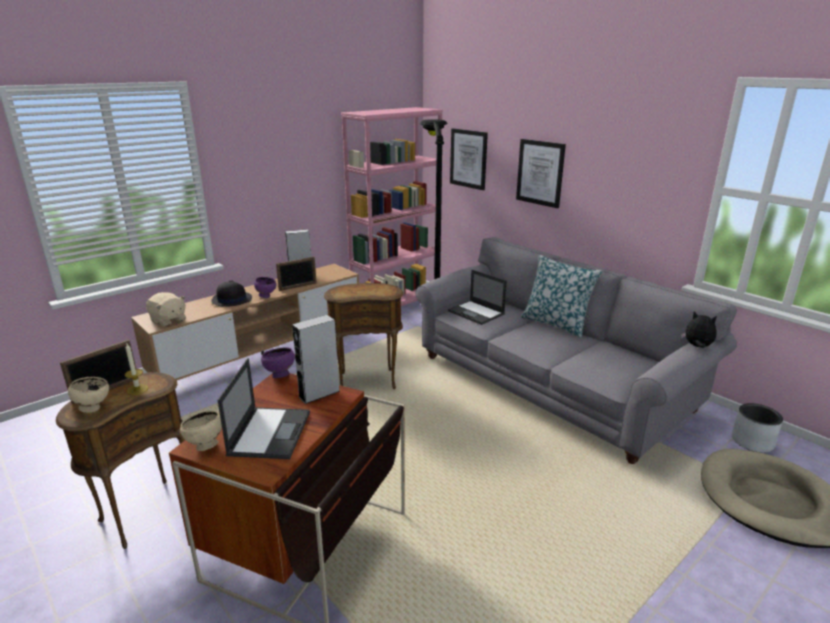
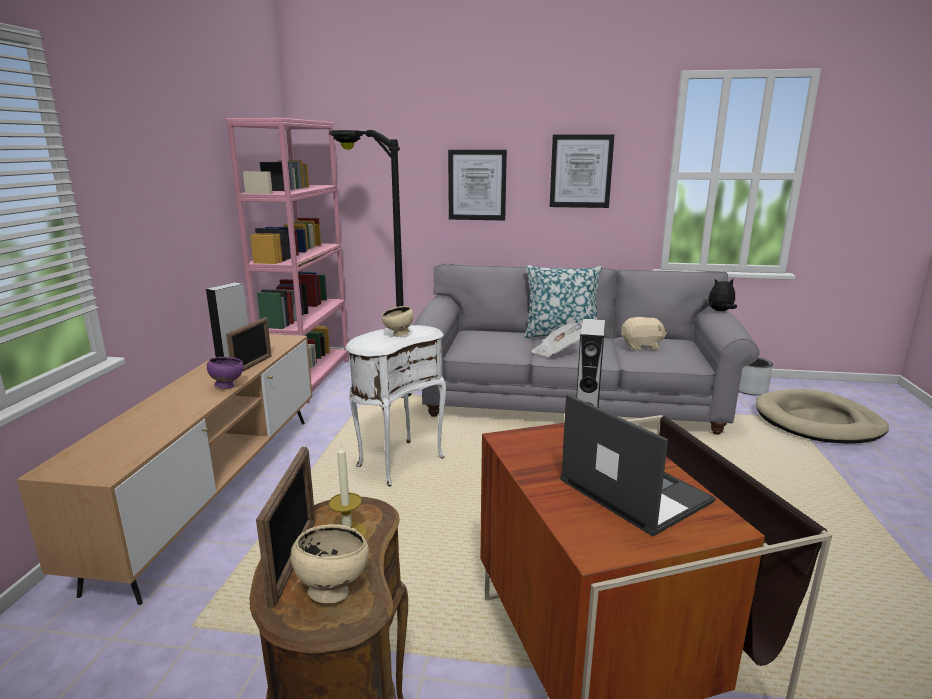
camera: 40 degrees left, 5 degrees down
beige plush toy [146,292,186,327] -> beige plush toy moved to [621,317,667,351]
beige bowl [180,411,222,451] -> beige bowl moved to [382,306,414,337]
black hat [211,280,252,307] -> none
purple bowl [261,347,295,378] -> none
brown side table [324,283,403,389] -> white side table [345,325,446,486]
laptop [448,270,507,325] -> none
picture [450,128,488,190] -> picture moved to [550,134,614,208]
none -> newspaper [532,323,582,357]

